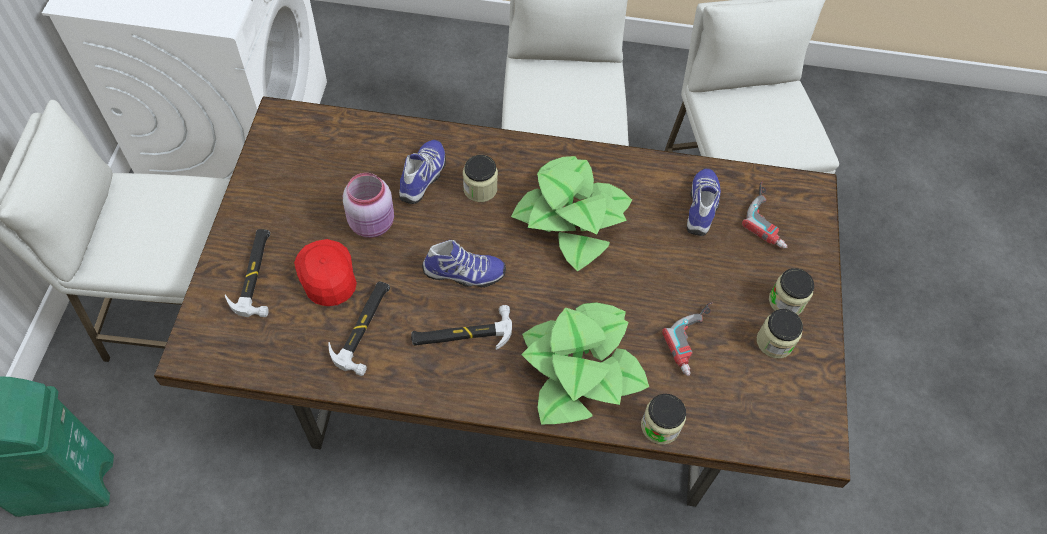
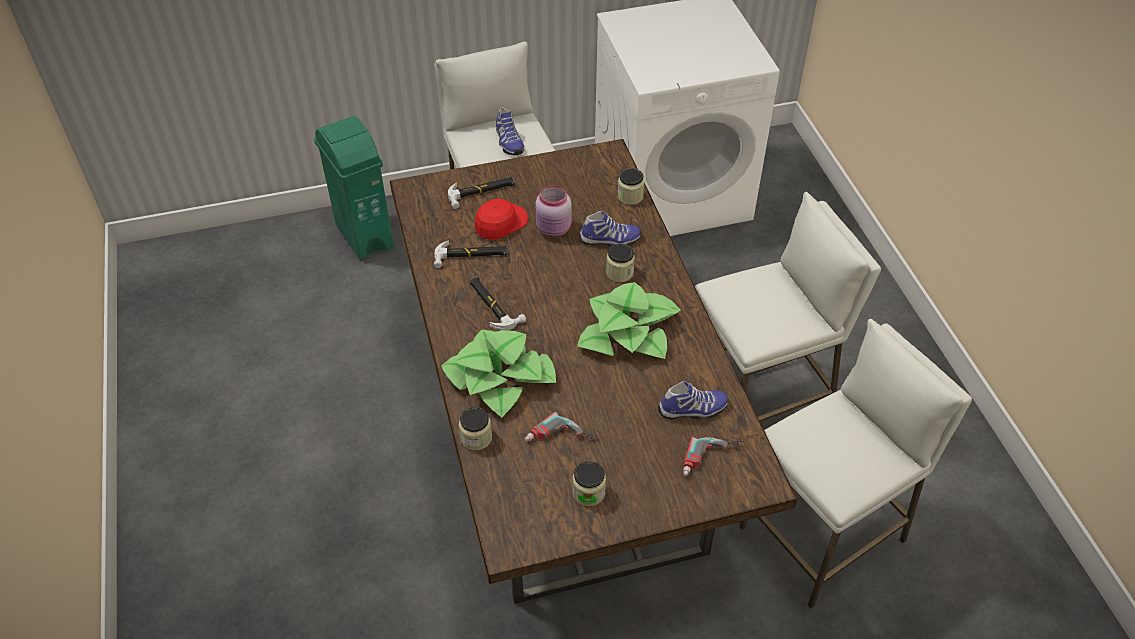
camera: 70 degrees right, 10 degrees down
shoe [422,240,506,288] -> shoe moved to [496,107,524,155]
jar [769,268,814,315] -> jar moved to [617,168,645,205]

